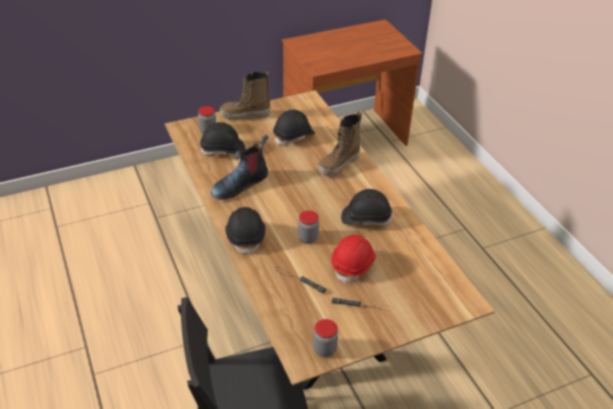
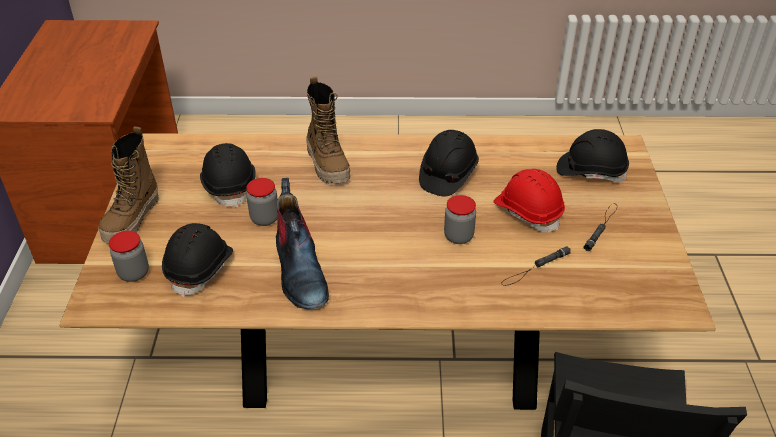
camera: 65 degrees left, 0 degrees up
black hard hat [225,207,266,255] -> black hard hat moved to [556,129,629,182]
jar [313,319,338,357] -> jar moved to [246,178,278,226]

